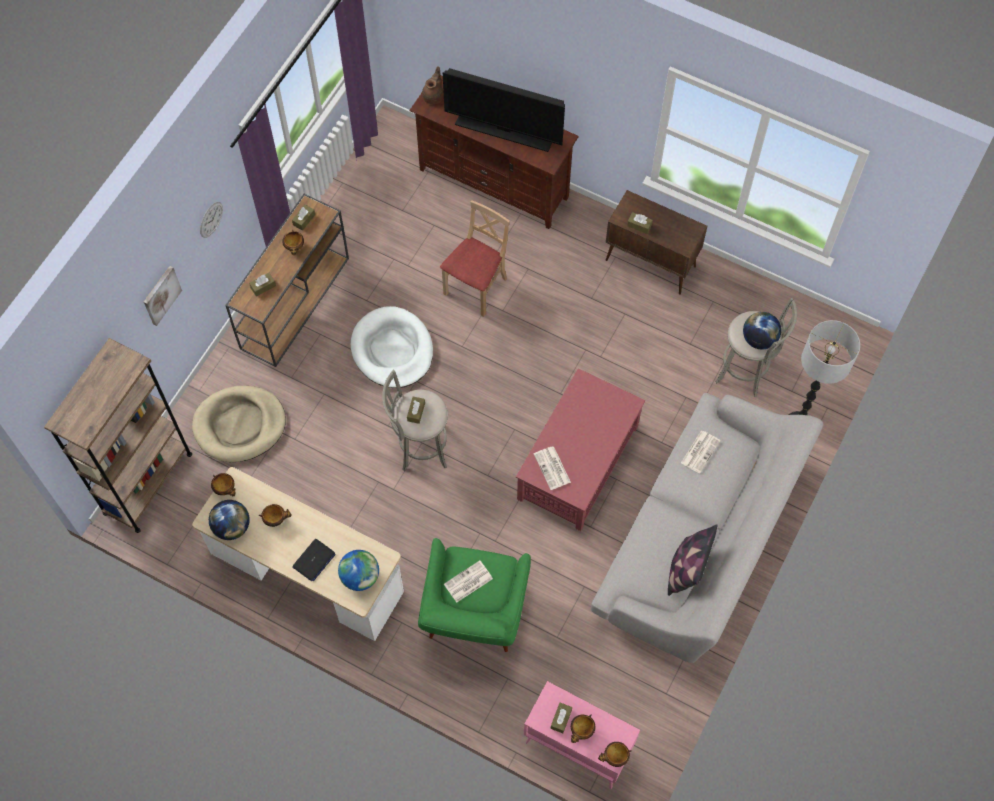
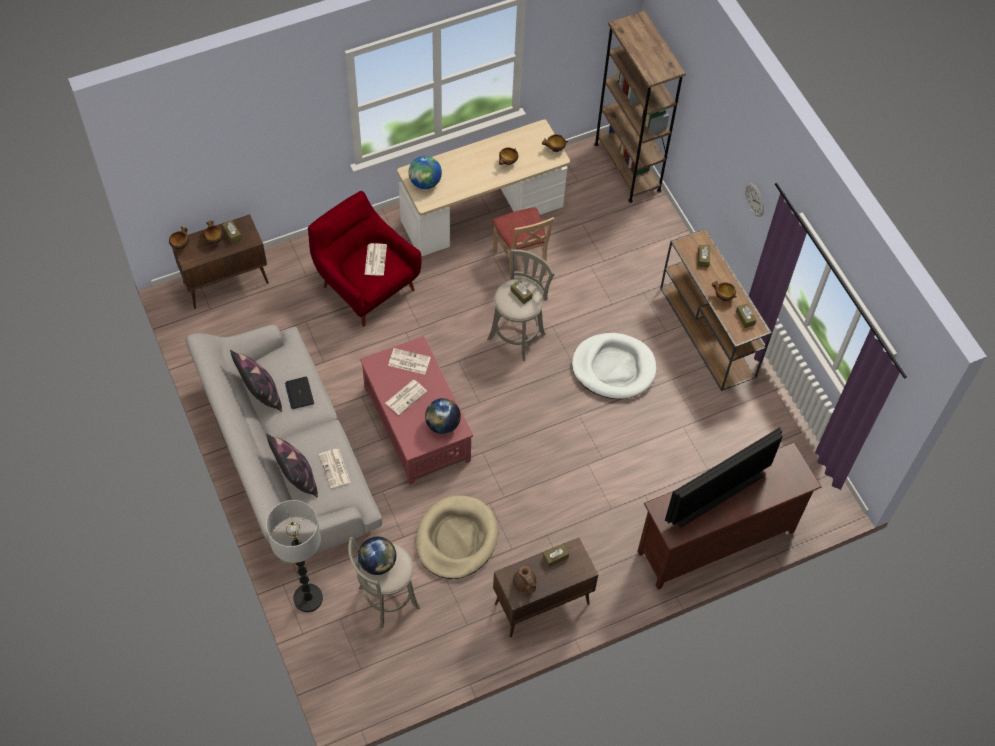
camera: 125 degrees right, 5 degrees down
picture [144,266,182,326] -> none
beige dog bed [192,386,286,462] -> beige dog bed moved to [416,495,498,579]
globe [209,500,250,540] -> globe moved to [425,398,461,434]
laptop [292,539,336,581] -> laptop moved to [285,377,314,409]
green armchair [418,538,531,652] -> red armchair [308,191,422,327]
brown teapot [422,66,444,104] -> brown teapot moved to [513,566,536,593]
beige chair [440,201,510,317] -> beige chair moved to [493,208,554,276]
pink cabinet [524,681,640,789] -> brown cabinet [172,214,269,309]
none -> pillow [266,434,318,497]
none -> newspaper [386,380,427,415]

